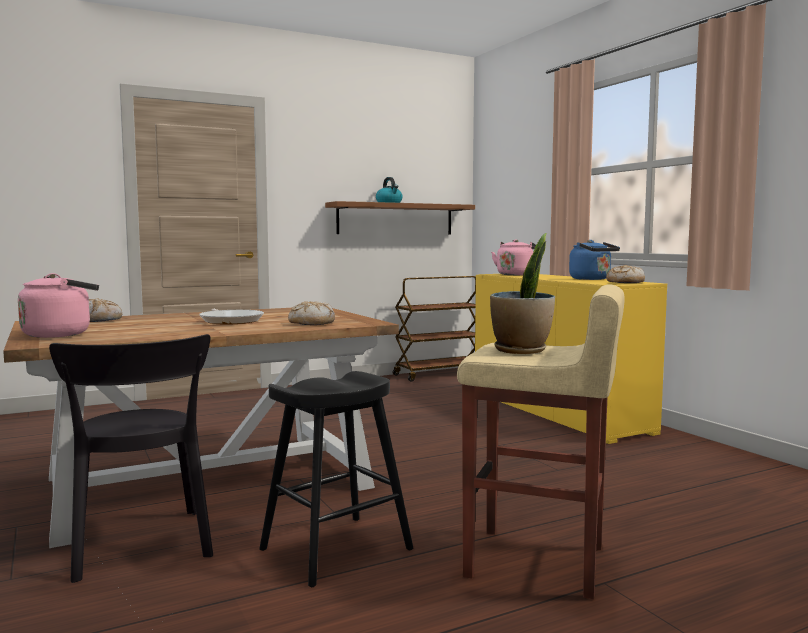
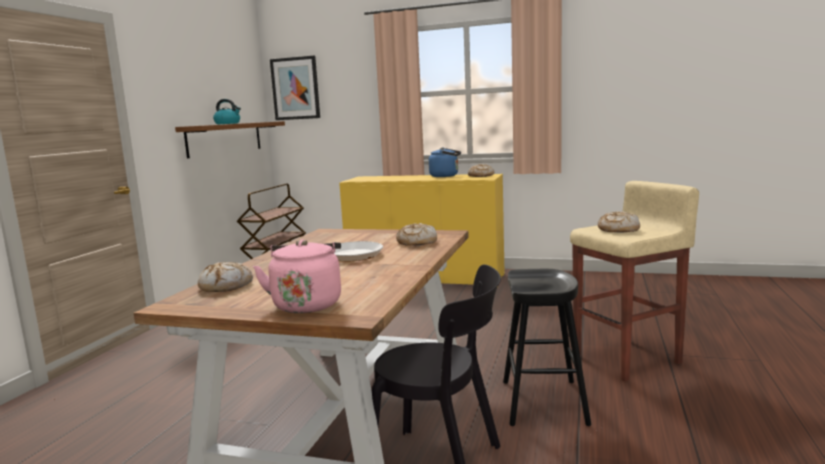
camera: 45 degrees left, 5 degrees up
potted plant [490,233,555,354] -> bread [598,211,640,233]
pink kettle [491,239,536,275] -> none
none -> picture [270,56,320,120]

